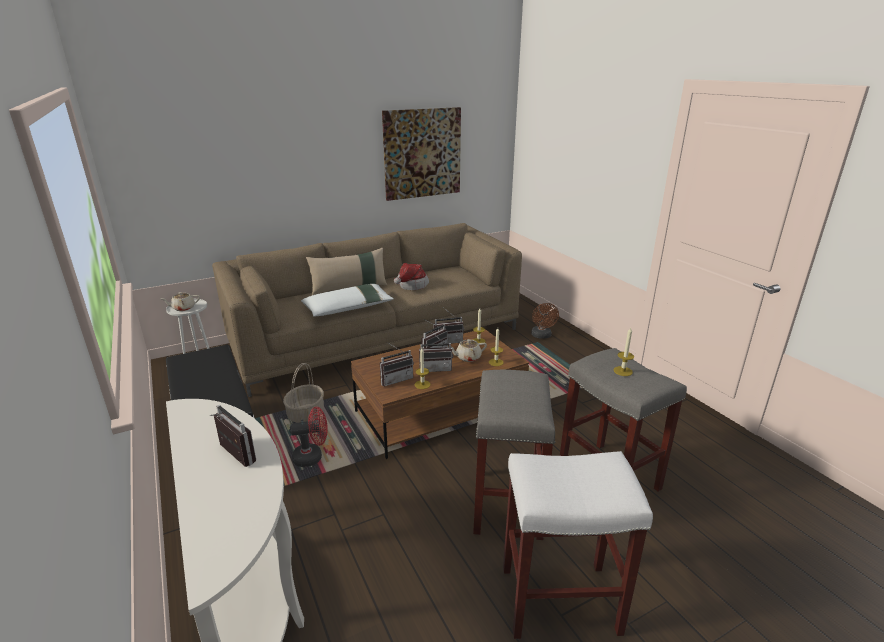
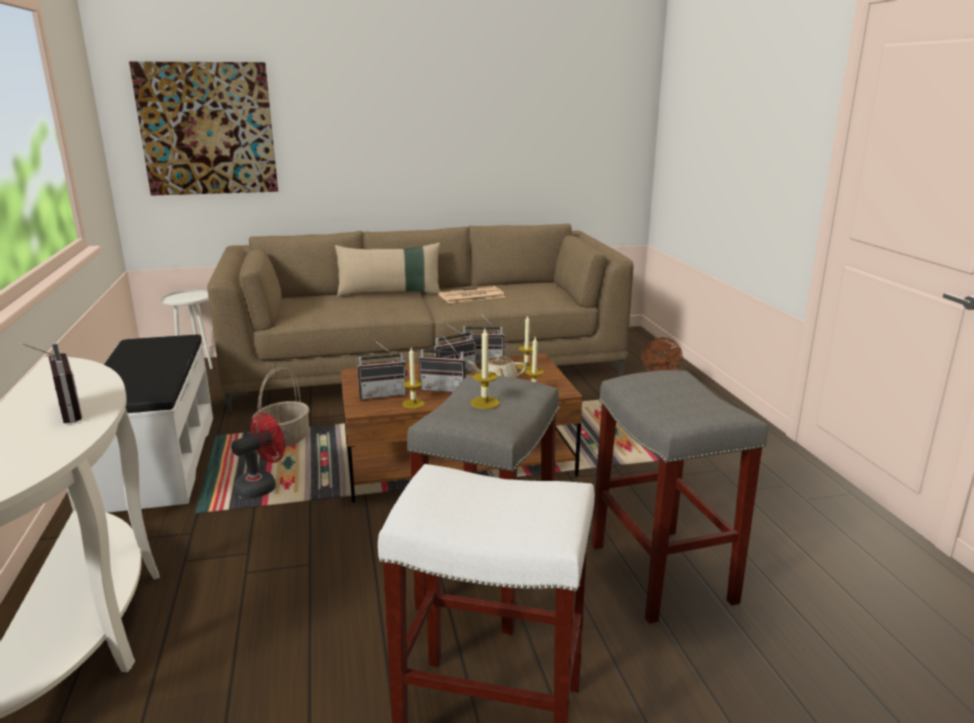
camera: 15 degrees right, 5 degrees down
beige teapot [161,292,200,311] -> none
red fan [290,407,328,467] -> red fan turned 45 degrees counterclockwise [231,413,285,498]
white pillow [301,284,394,317] -> none
picture [382,107,461,201] -> picture moved to [129,61,278,196]
hat [394,263,429,290] -> newspaper [438,286,505,303]
candle [614,328,634,376] -> candle moved to [470,329,500,409]

